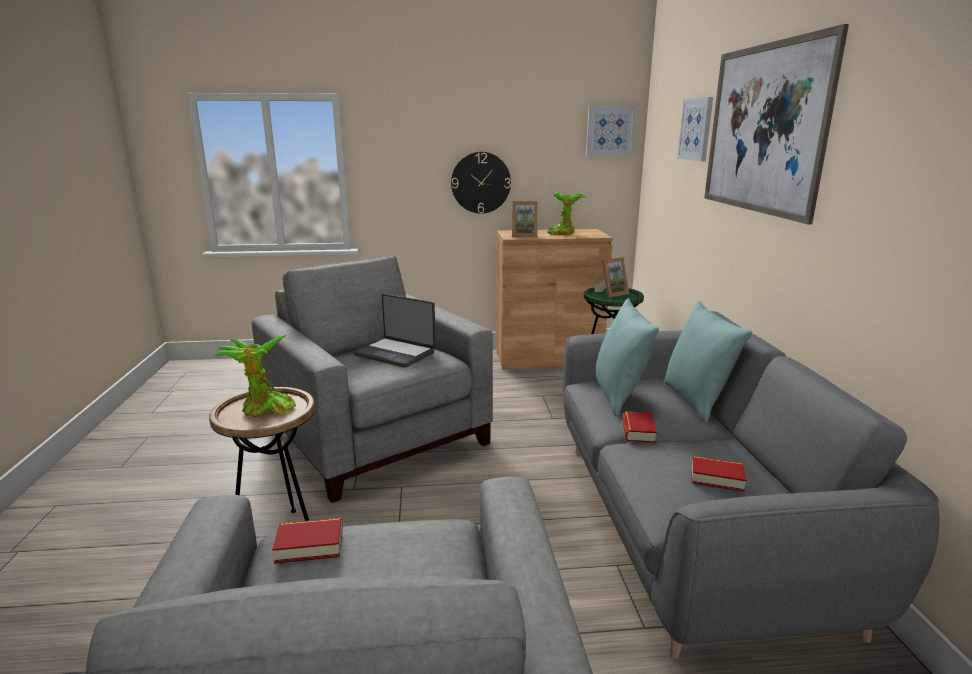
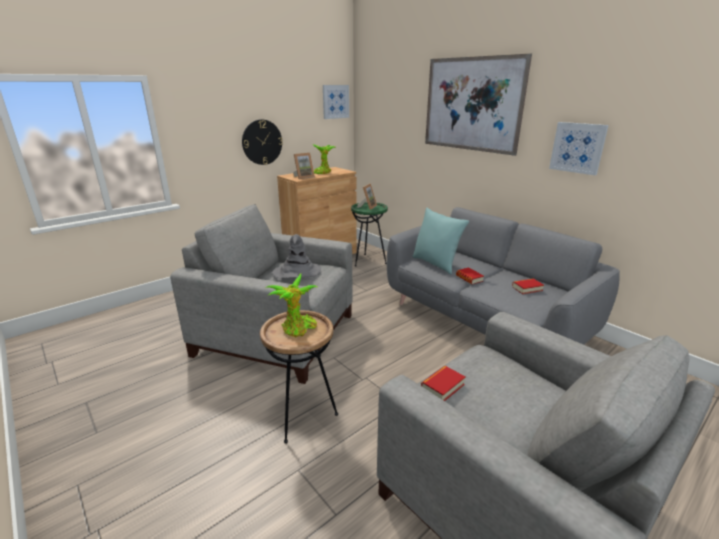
camera: 35 degrees left, 5 degrees up
laptop [353,293,436,368] -> grey hat [272,234,321,279]
turquoise pillow [664,301,752,423] -> none
picture [677,97,713,161] -> picture moved to [549,122,609,175]

